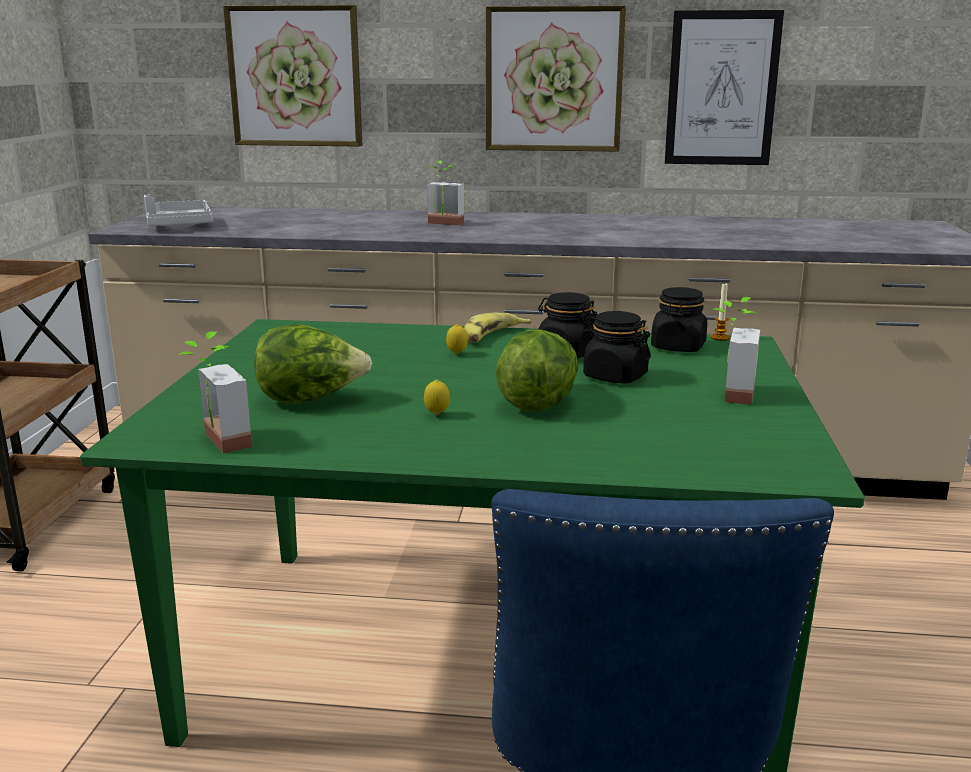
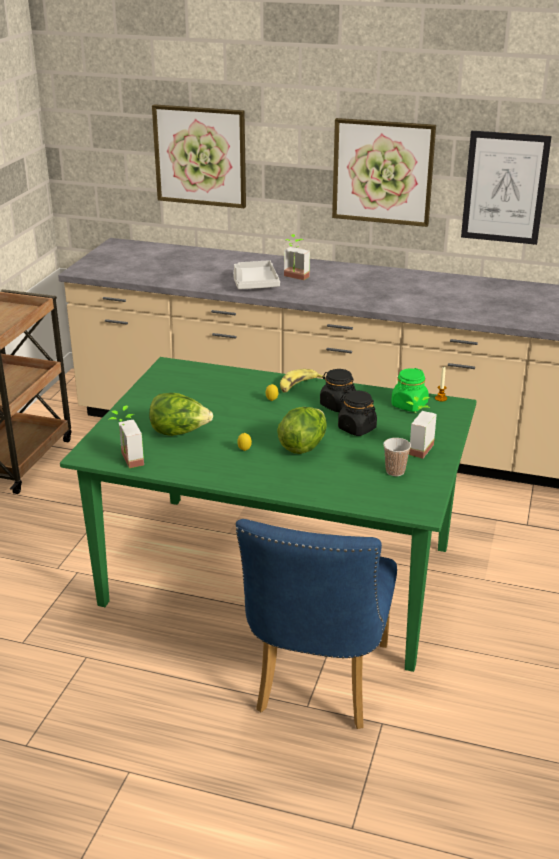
camera: 10 degrees right, 10 degrees up
grey tray [144,195,213,227] -> grey tray moved to [233,260,280,289]
black jar [651,287,707,352] -> green jar [391,368,429,412]
none -> cup [383,438,411,476]

